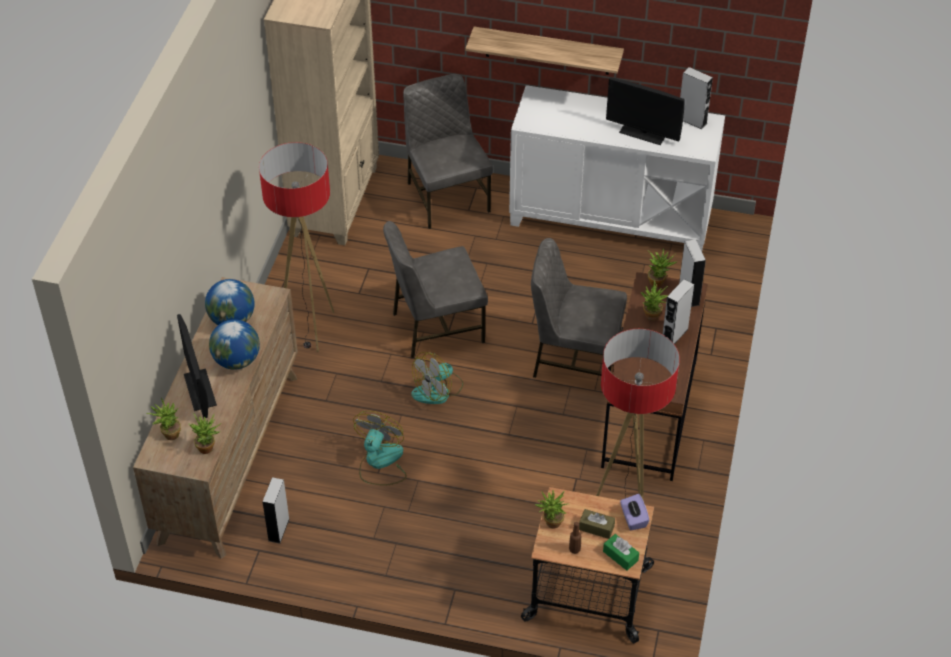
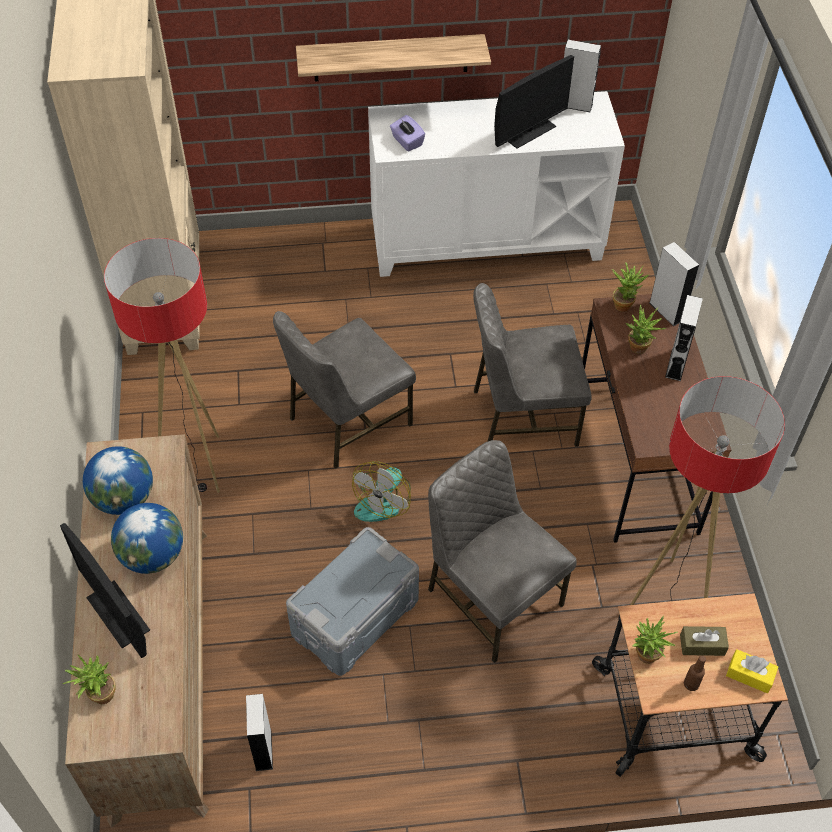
camera: 20 degrees left, 5 degrees up
potted plant [189,413,223,454] -> none
fan [353,411,407,486] -> grey storage box [286,527,419,676]
grey chair [403,74,493,229] -> grey chair moved to [428,440,577,663]
green tissue box [603,534,639,570] -> yellow tissue box [726,649,778,693]
monitor [606,77,685,145] -> monitor turned 45 degrees counterclockwise [494,55,574,149]
purple tissue box [620,494,650,530] -> purple tissue box moved to [390,115,425,151]

